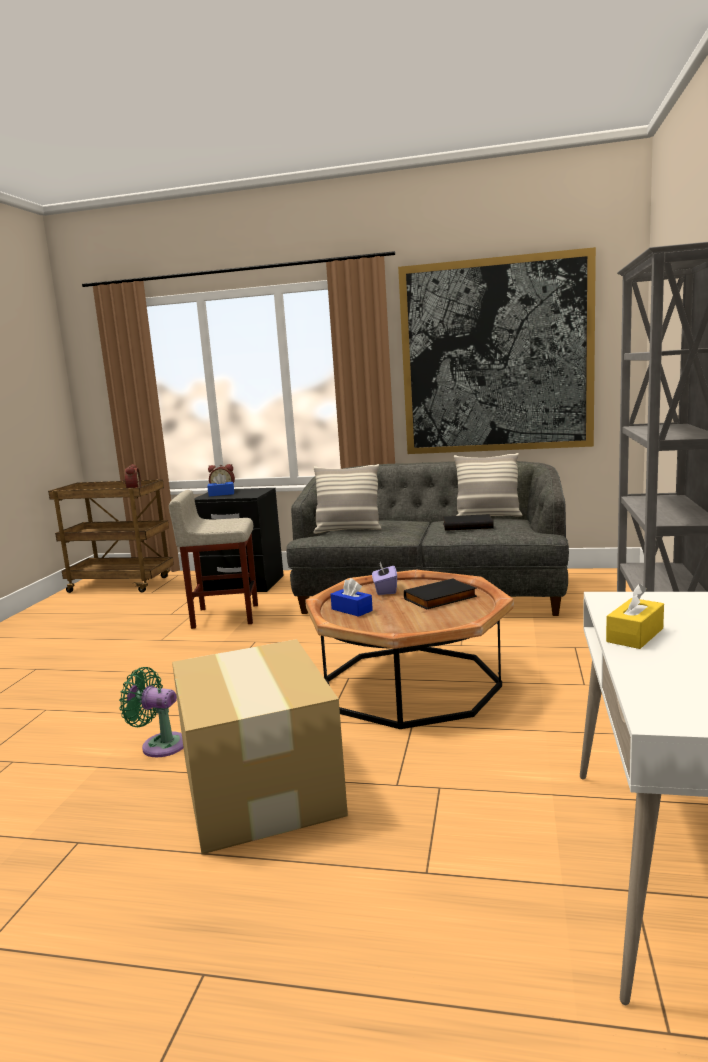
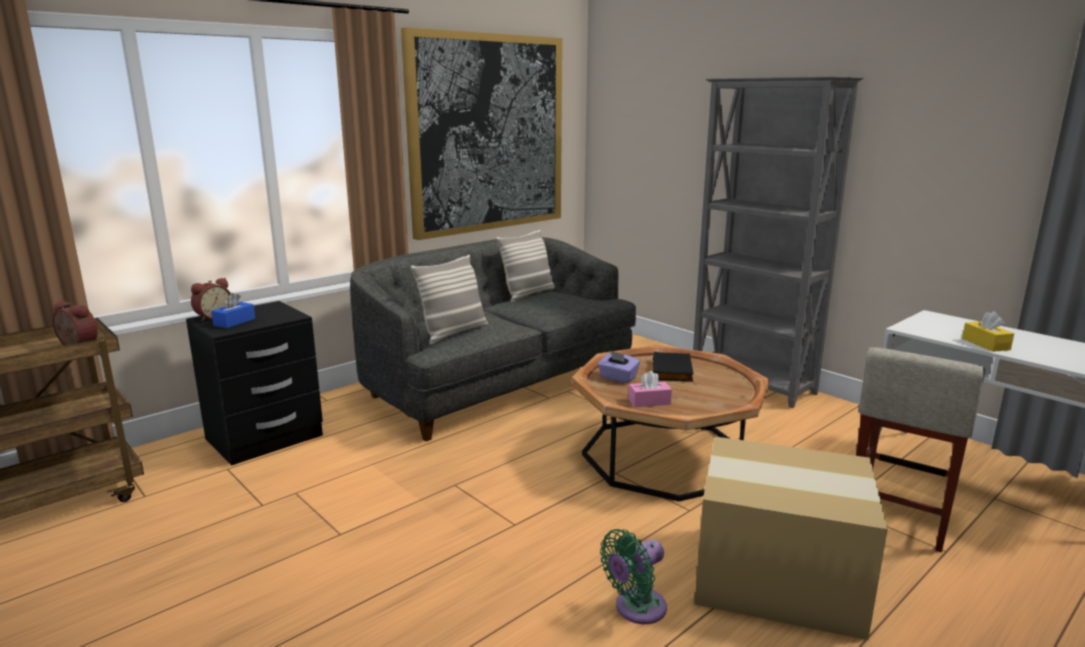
camera: 55 degrees left, 5 degrees up
beige stool [169,490,258,629] -> beige stool moved to [856,347,985,553]
blue tissue box [331,578,373,617] -> pink tissue box [628,371,672,407]
black book [443,514,494,531] -> none

